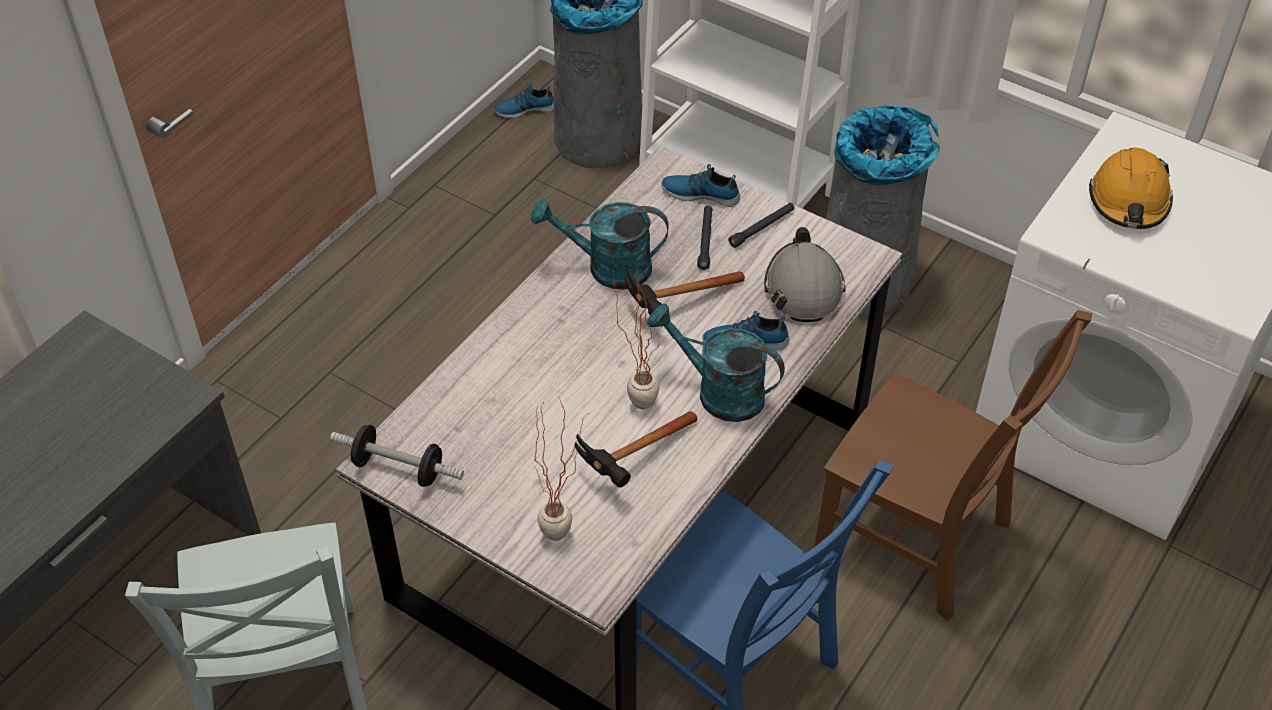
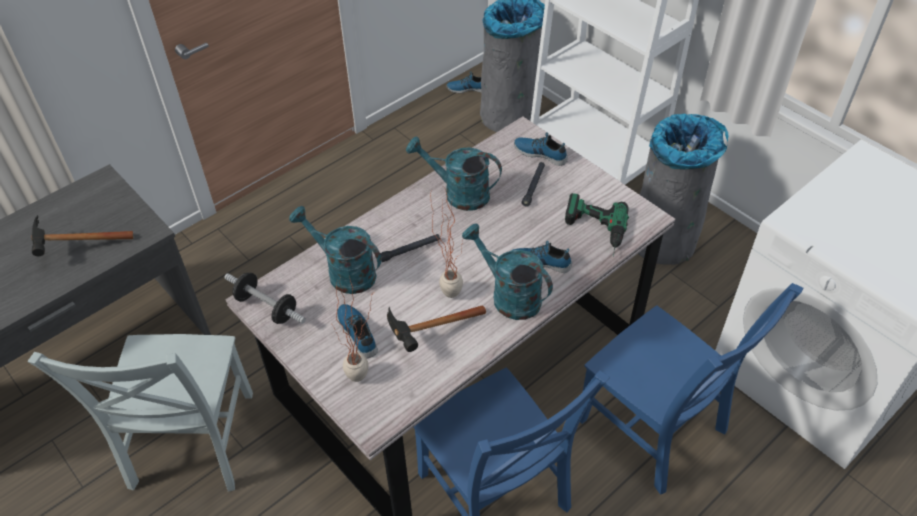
camera: 15 degrees right, 0 degrees up
hammer [625,269,745,315] -> hammer moved to [31,215,133,256]
black flashlight [728,203,794,248] -> black flashlight moved to [380,234,440,262]
grey hard hat [764,227,846,322] -> power drill [565,193,629,257]
brown chair [815,310,1092,621] -> blue chair [580,283,803,495]
orange hard hat [1089,147,1173,229] -> none
none -> turquoise watering can [289,206,381,294]
none -> shoe [337,304,378,359]

